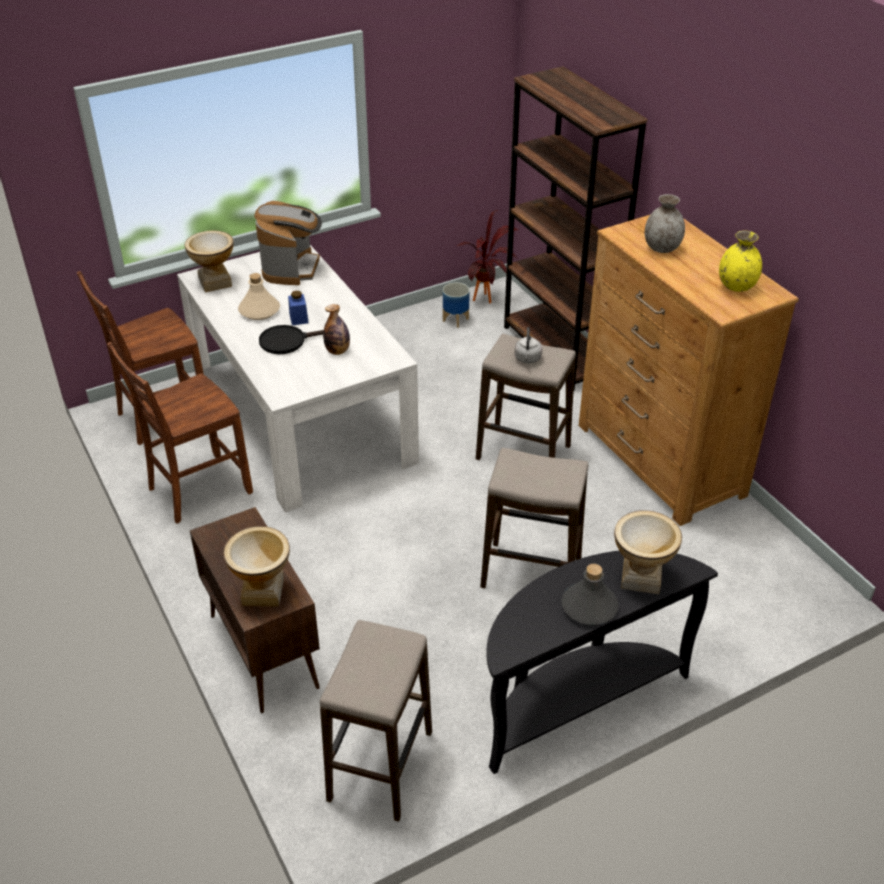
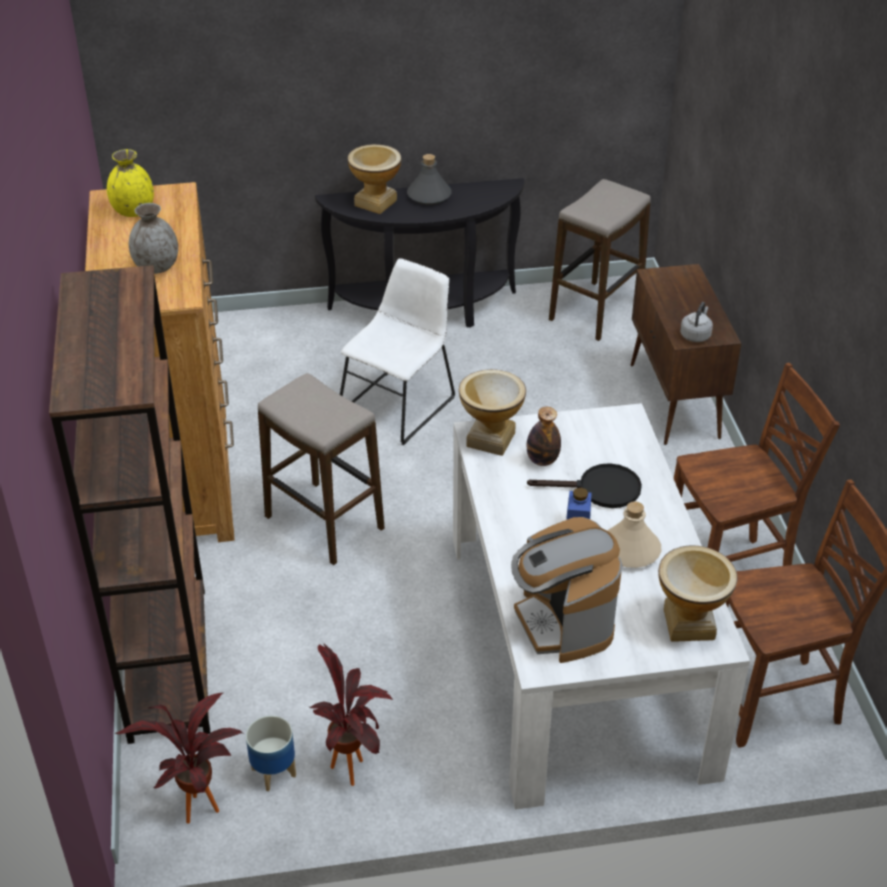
camera: 160 degrees left, 0 degrees up
vase [223,526,290,606] -> vase moved to [459,369,526,456]
coffee machine [254,201,322,285] -> coffee machine turned 45 degrees counterclockwise [511,517,622,663]
stool [480,448,588,588] -> white chair [340,258,455,445]
grey kettle [514,327,543,363] -> grey kettle moved to [680,302,713,342]
none -> potted plant [310,644,393,786]

